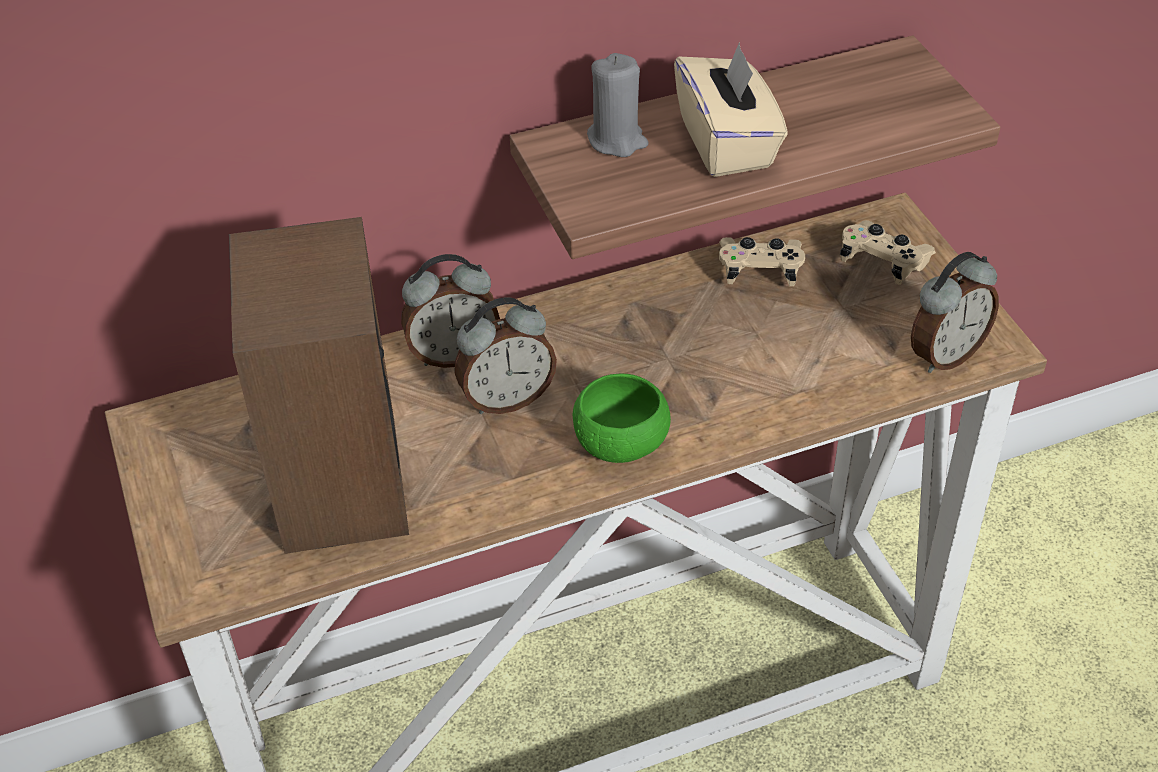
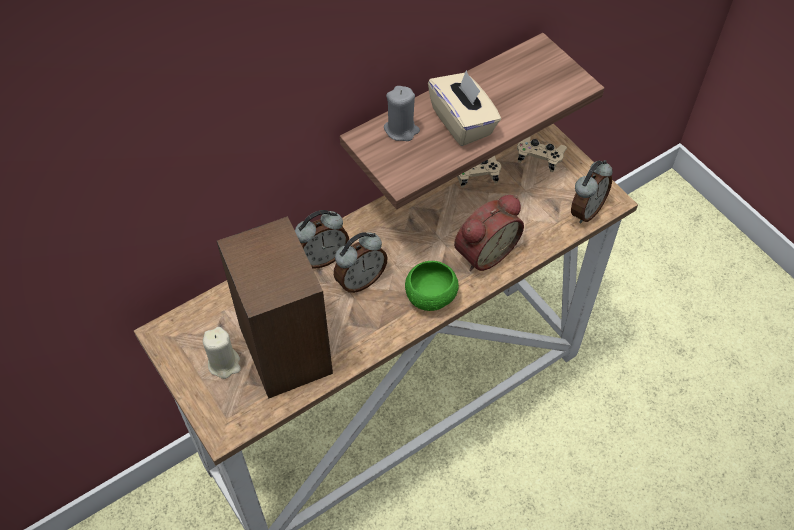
camera: 15 degrees left, 10 degrees up
none -> beige candle [203,327,241,379]
none -> alarm clock [454,195,524,271]

